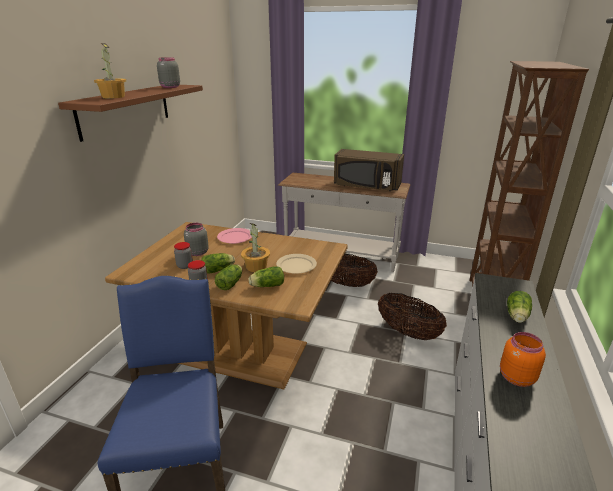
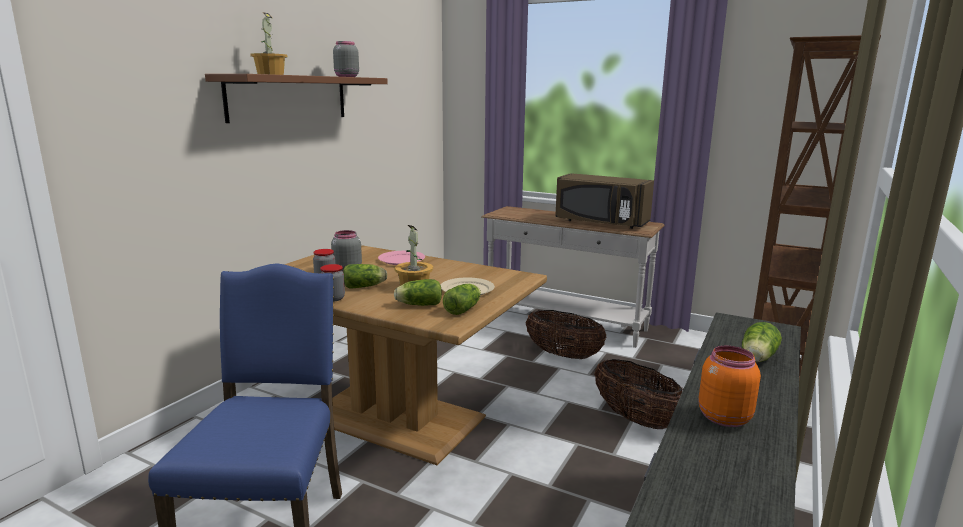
camera: 10 degrees right, 10 degrees down
lettuce [215,264,242,290] -> lettuce moved to [443,284,481,315]

